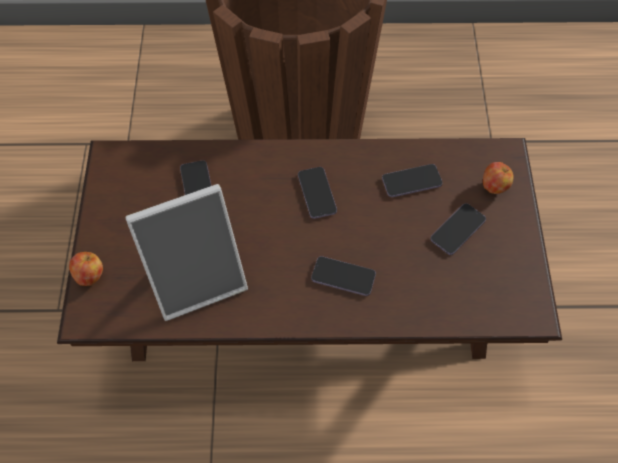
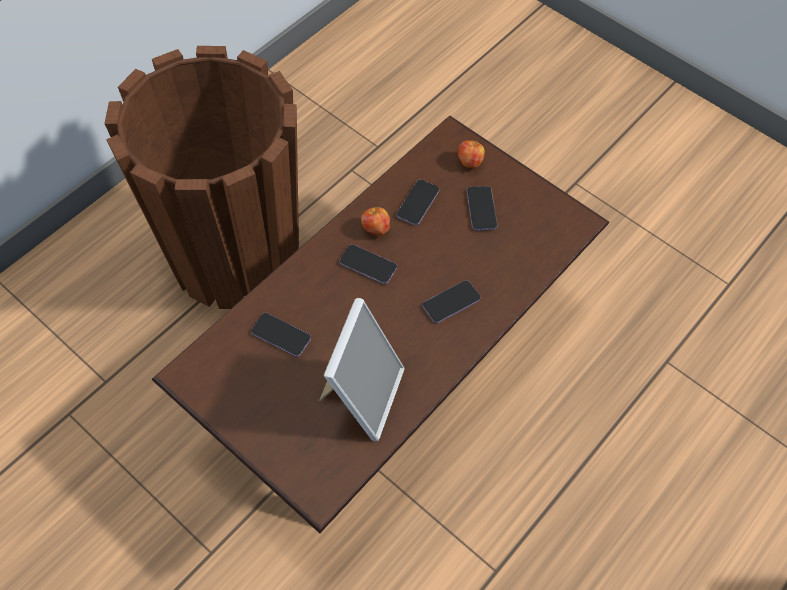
camera: 50 degrees left, 0 degrees up
apple [69,252,103,286] -> apple moved to [361,207,390,236]

